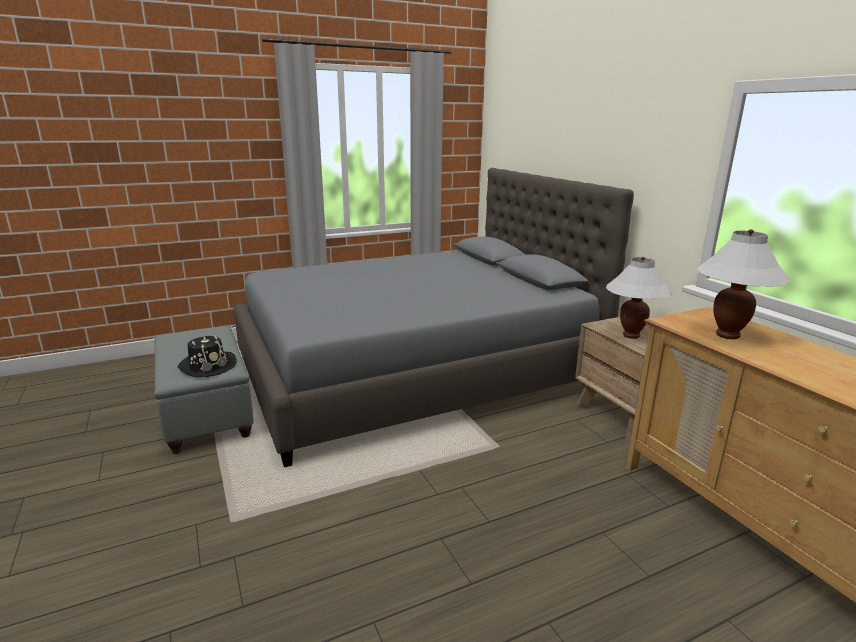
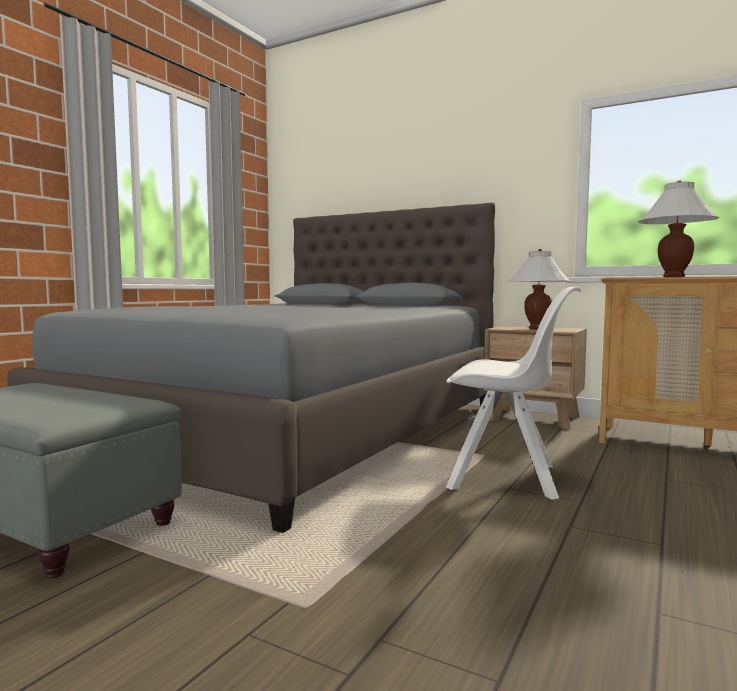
camera: 35 degrees left, 15 degrees down
black hat [178,336,237,378] -> none
none -> white chair [446,286,581,500]

